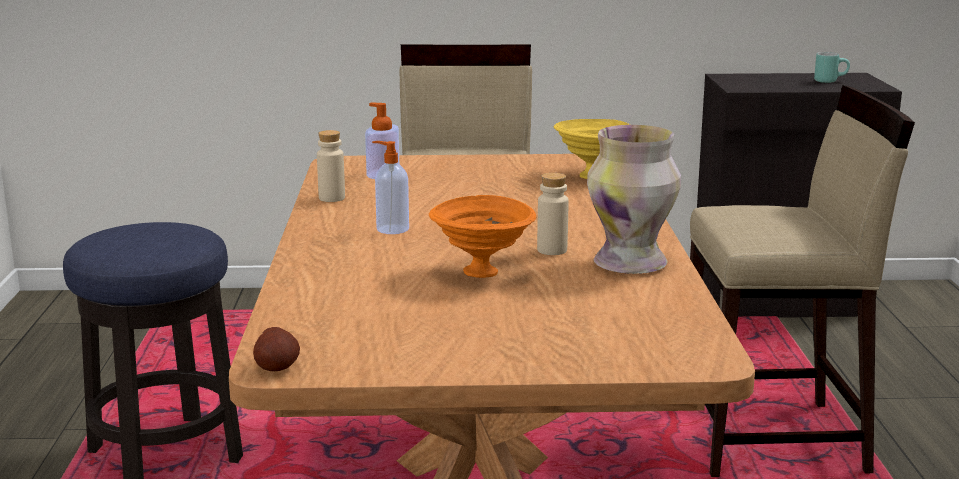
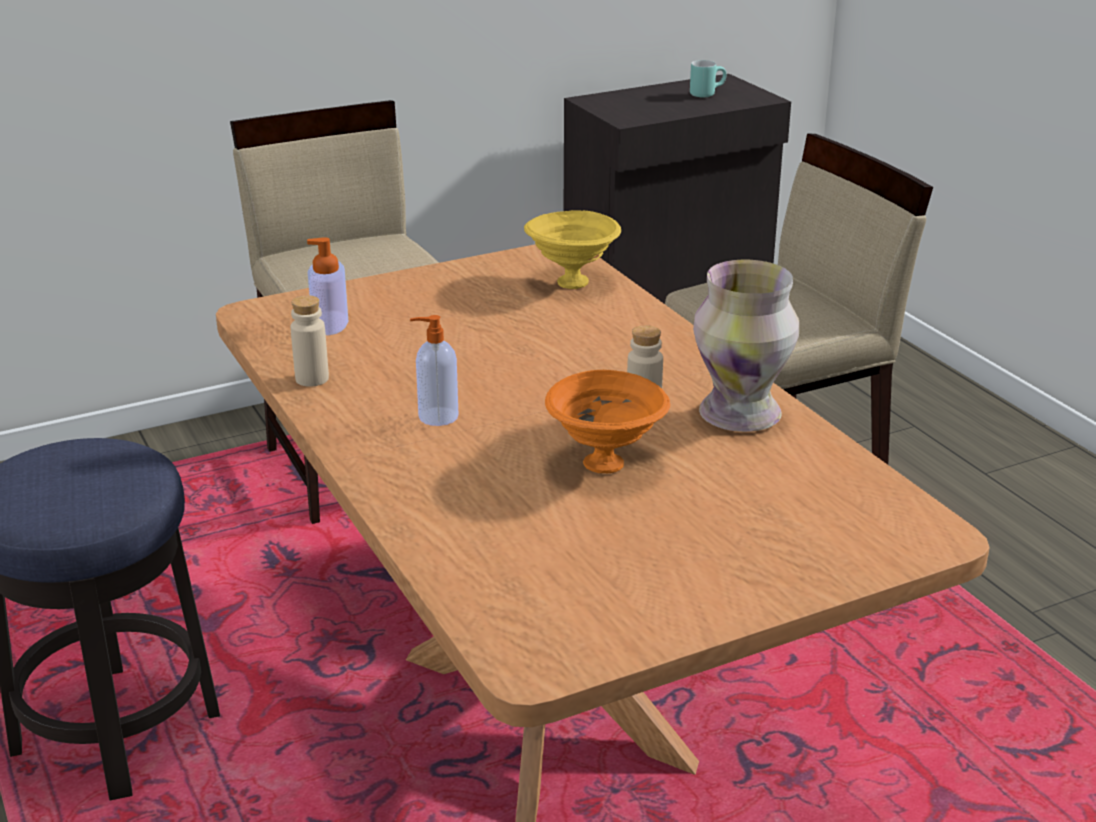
camera: 25 degrees left, 10 degrees up
potato [253,327,300,371] -> none

